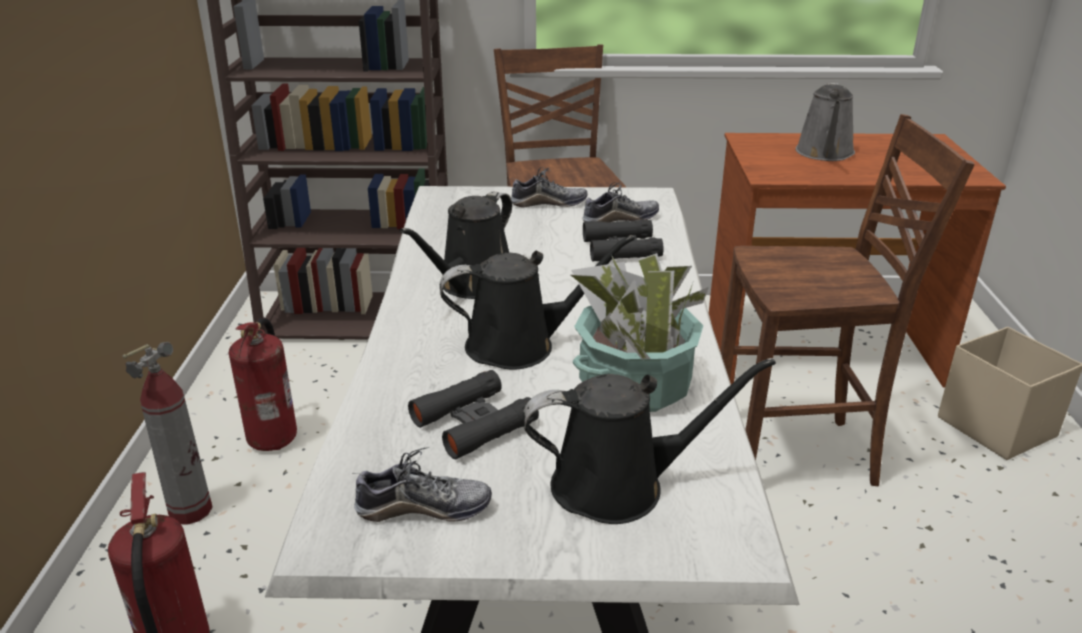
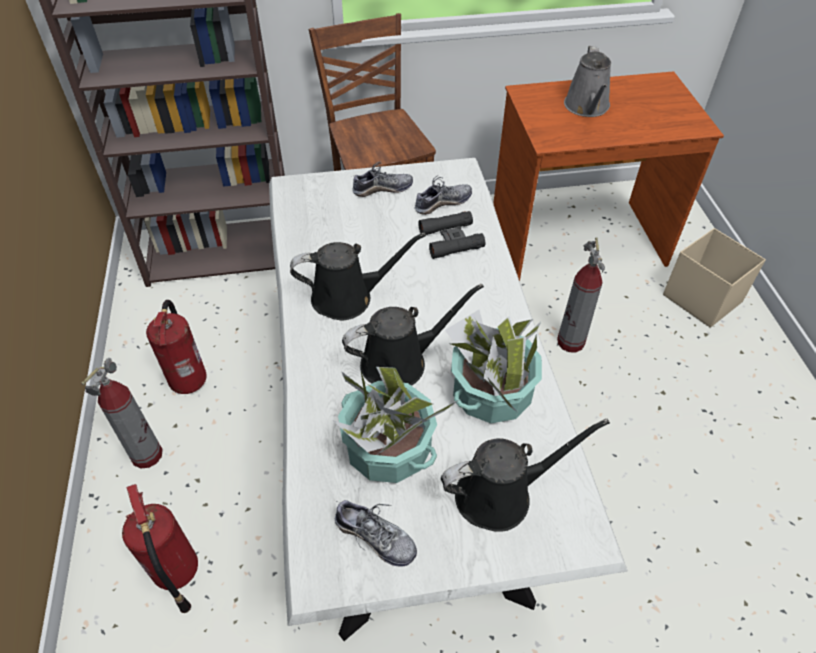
camera: 10 degrees left, 20 degrees up
shoe [352,447,492,522] -> shoe turned 45 degrees clockwise [335,500,417,567]
black watering can [399,192,512,299] -> black watering can turned 120 degrees counterclockwise [290,233,426,320]
black binoculars [408,370,539,459] -> potted plant [332,367,460,483]
brown chair [720,114,974,486] -> fire extinguisher [557,237,605,352]

